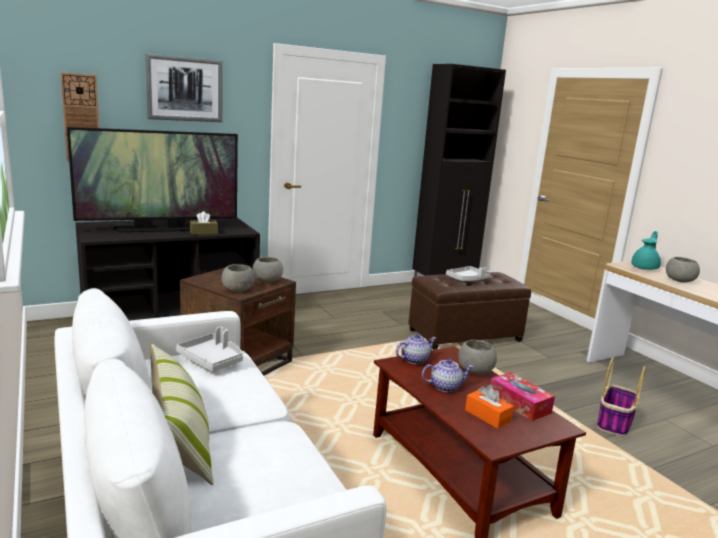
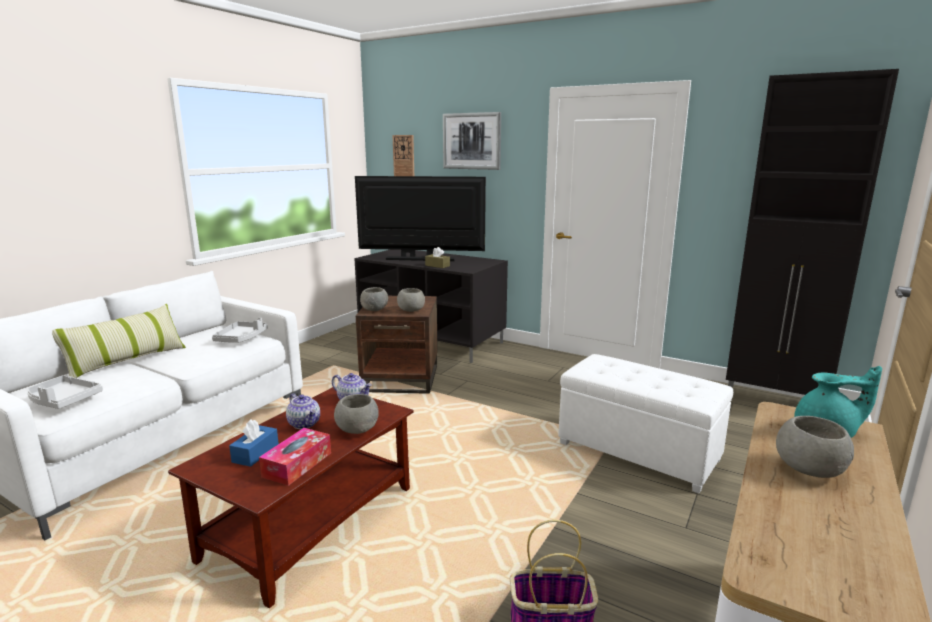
camera: 60 degrees right, 0 degrees up
television [67,127,238,232] -> television turned 150 degrees clockwise [355,176,486,261]
brown ottoman [408,272,531,350] -> white ottoman [558,354,733,493]
grey tray [446,266,491,281] -> grey tray moved to [27,375,103,409]
orange tissue box [465,385,514,429] -> blue tissue box [229,420,279,467]

